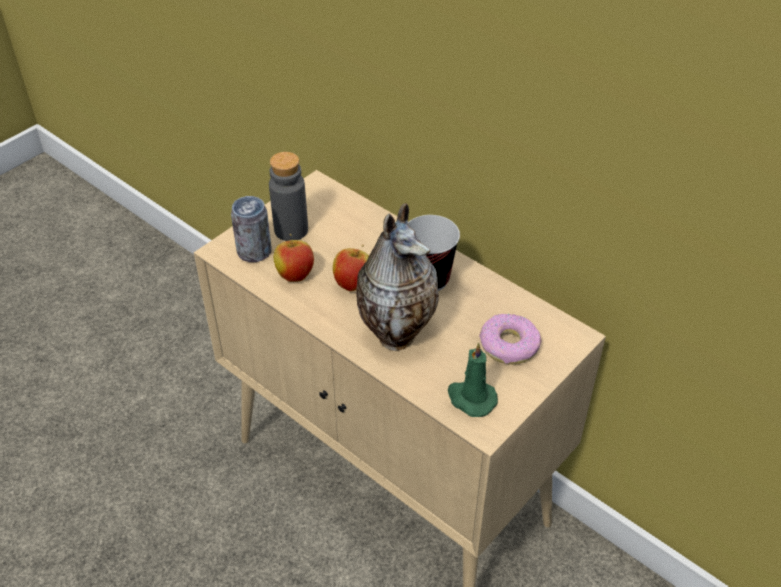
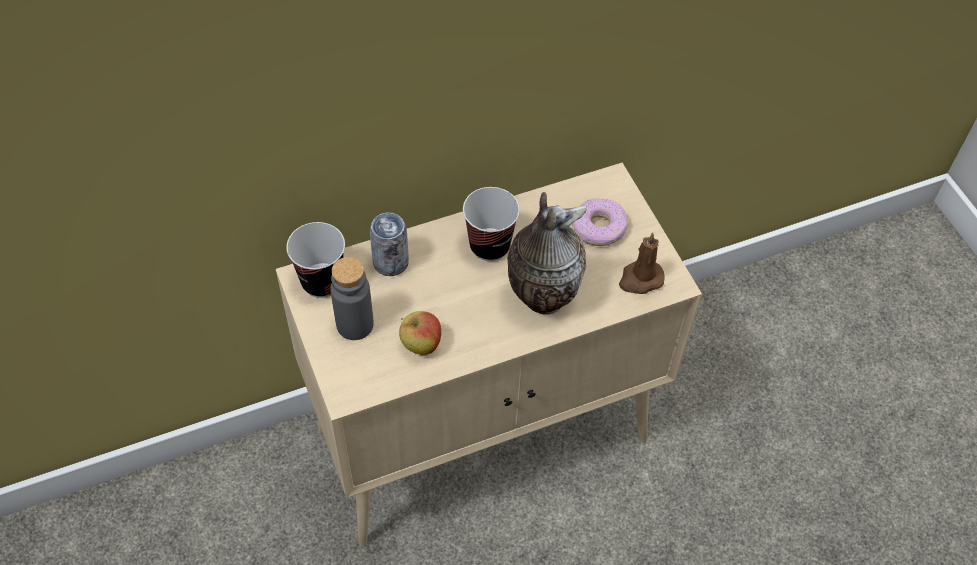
camera: 65 degrees left, 10 degrees up
can [231,196,272,262] -> can moved to [370,212,409,276]
apple [333,245,369,291] -> none
green candle [448,342,498,417] -> brown candle [619,232,665,294]
none -> cup [286,222,345,298]

